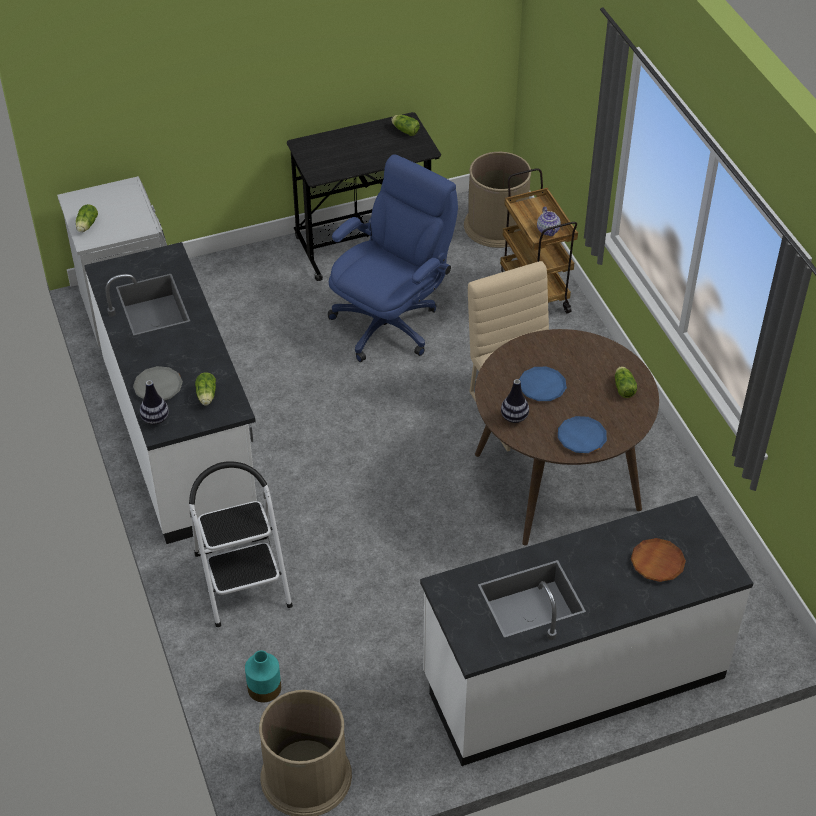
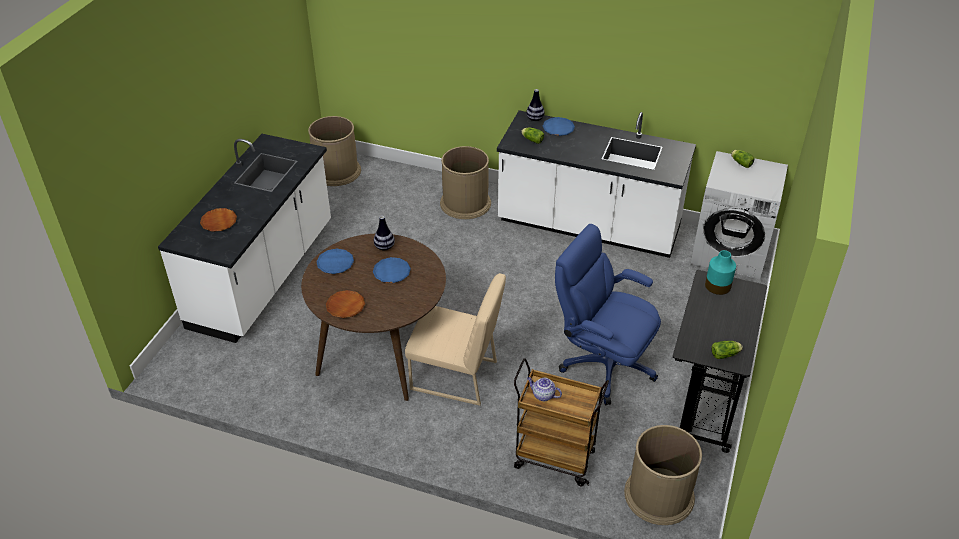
camera: 130 degrees right, 5 degrees down
grey plate [133,366,183,401] -> blue plate [543,117,575,136]
step ladder [189,461,293,627] -> brown trash can [440,146,491,219]
turquoise vase [245,650,281,703] -> turquoise vase moved to [705,250,736,295]
blue office chair [328,154,458,362] -> blue office chair turned 135 degrees clockwise [555,224,661,405]
lettuce [615,366,637,398] -> brown plate [326,290,365,318]

